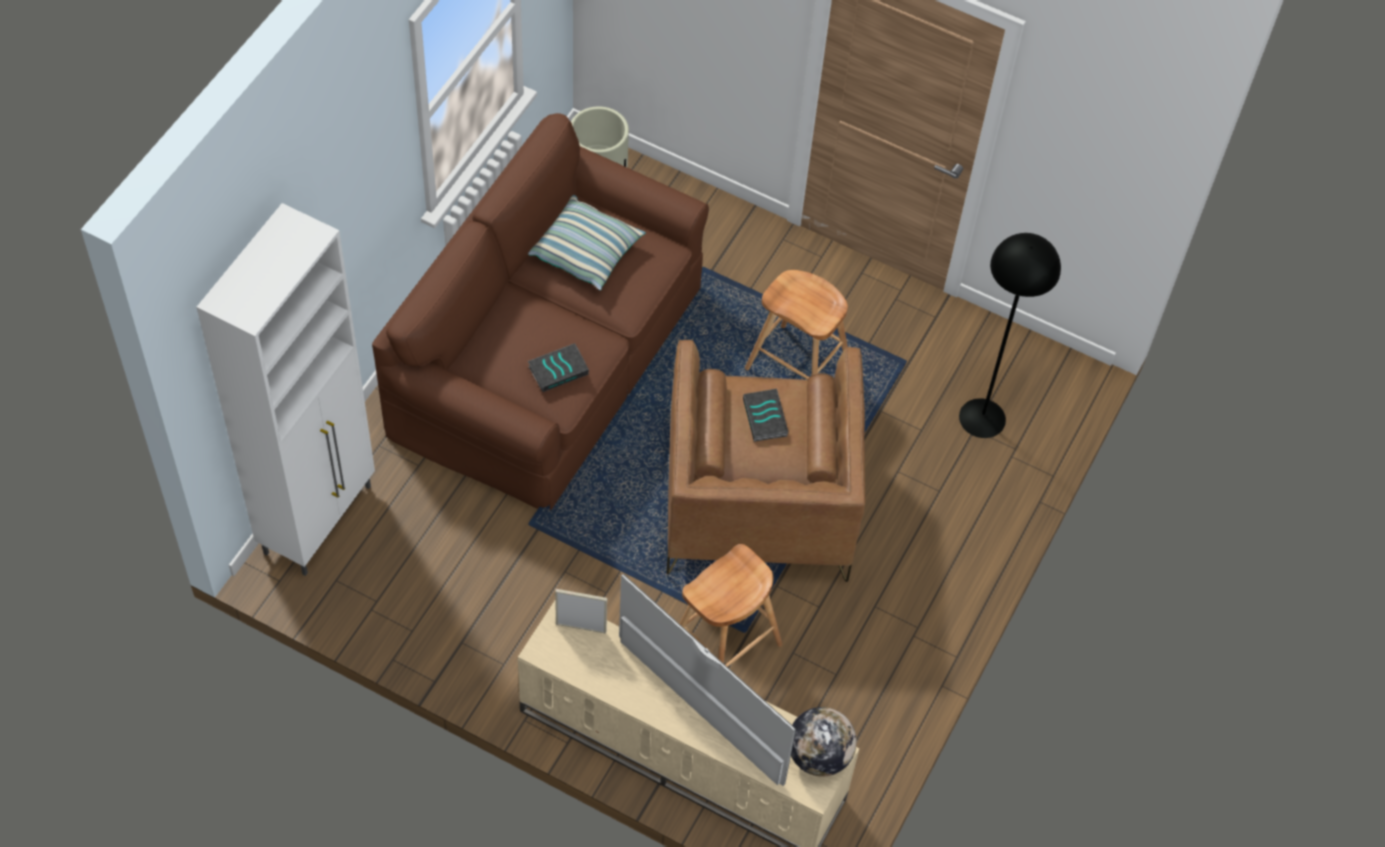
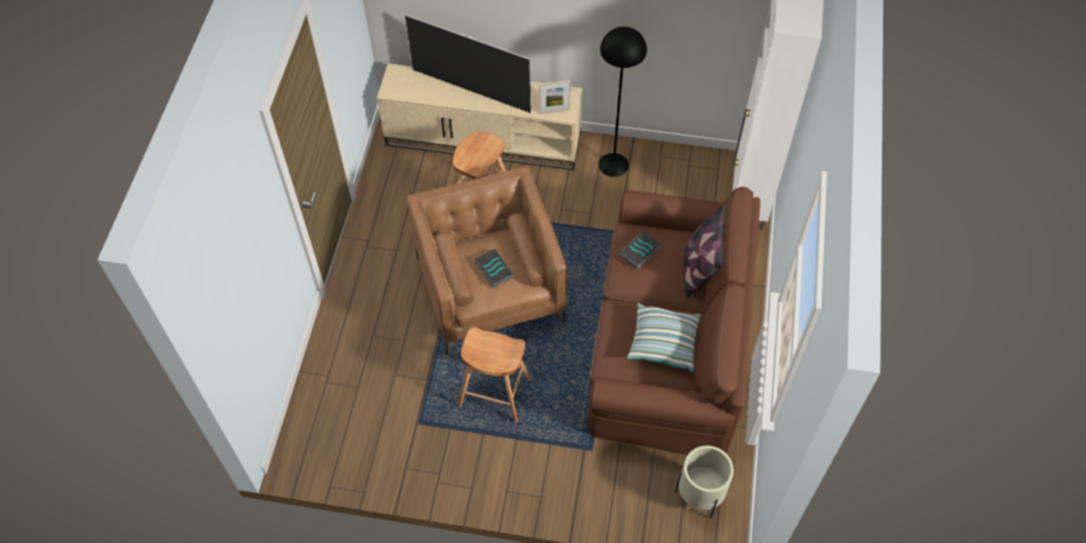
camera: 165 degrees right, 0 degrees up
globe [791,707,857,776] -> none
black floor lamp [959,233,1061,438] -> black floor lamp moved to [599,27,647,177]
none -> pillow [683,204,726,298]

